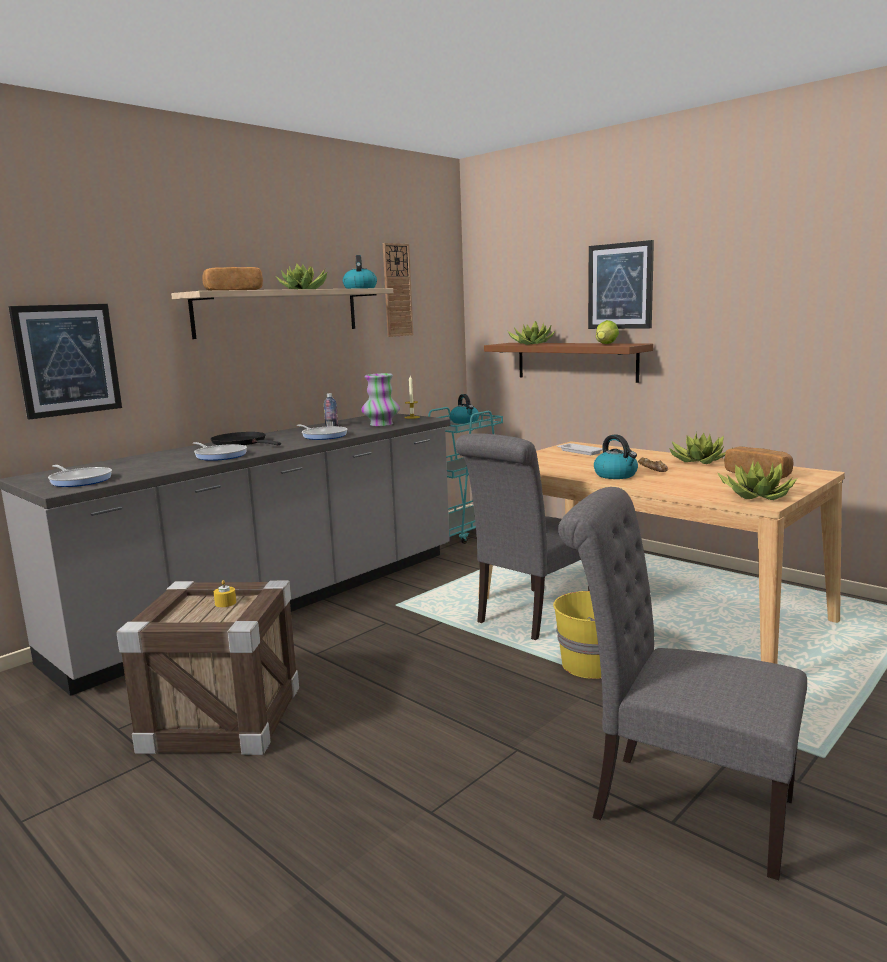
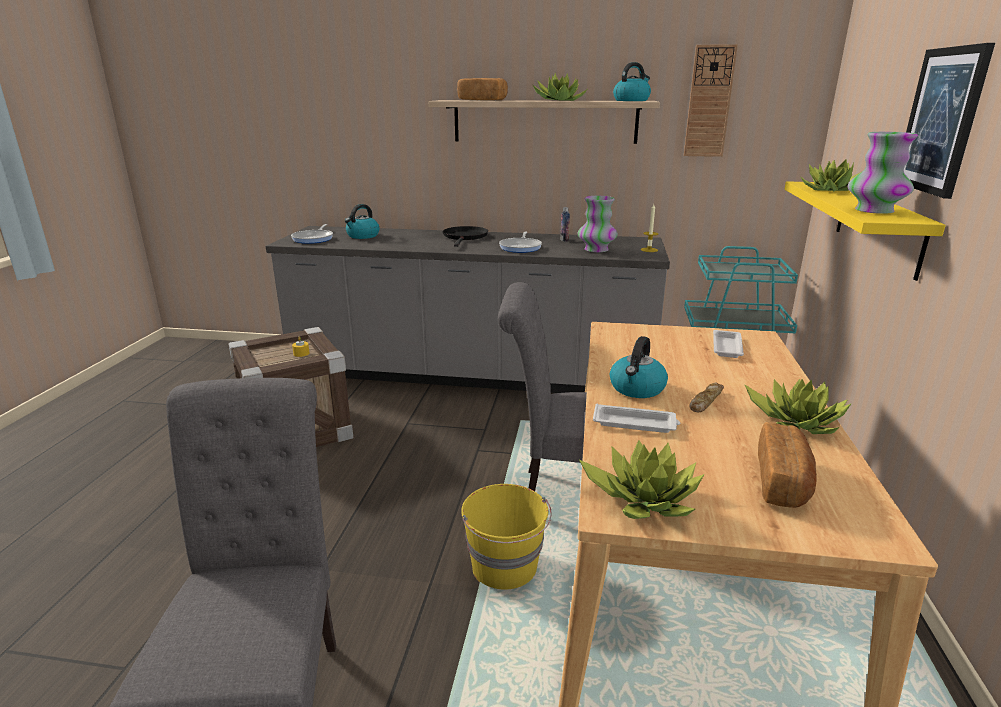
camera: 55 degrees right, 10 degrees up
picture [9,304,122,420] -> none
frying pan [193,442,247,461] -> none
kettle [450,394,479,424] -> kettle moved to [345,204,380,239]
brown shelf [484,343,653,383] -> yellow shelf [784,181,946,281]
lettuce [596,320,619,344] -> vase [848,132,918,214]
none -> white tray [593,403,680,433]

